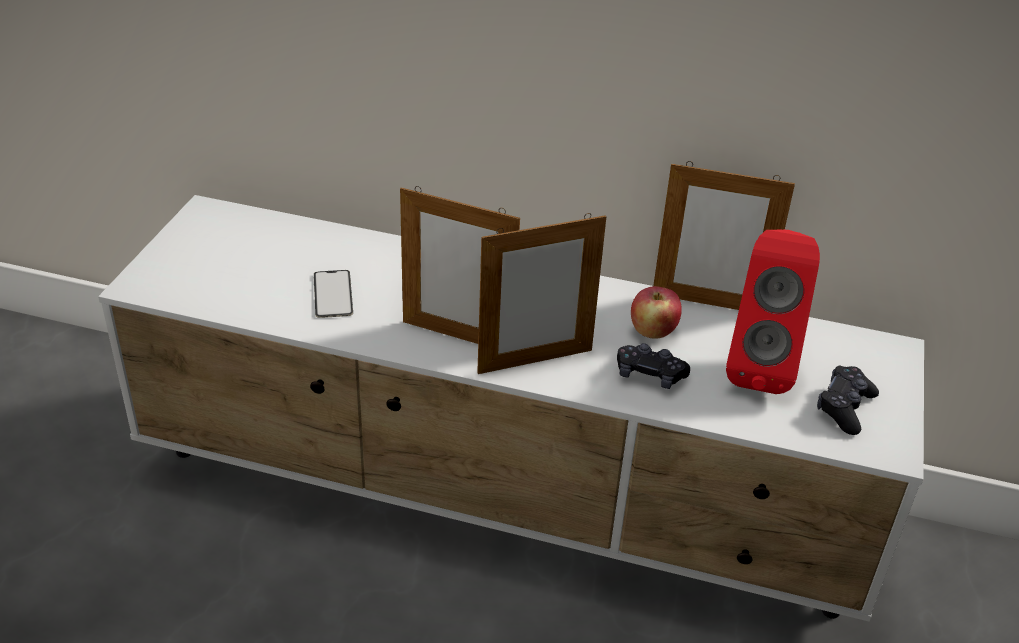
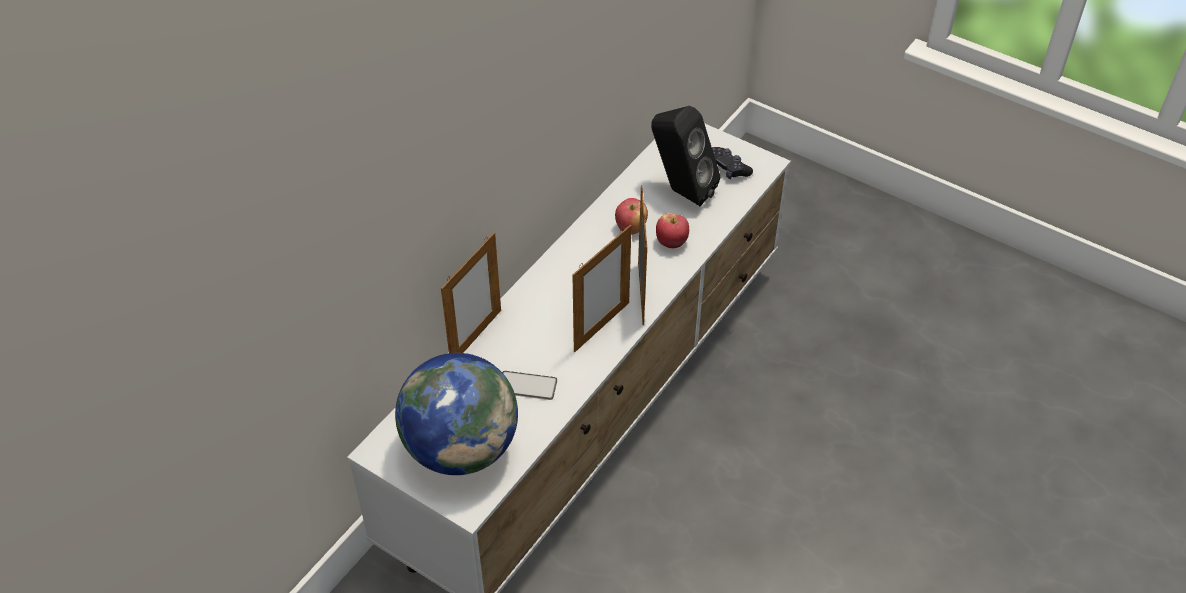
camera: 70 degrees left, 10 degrees up
black game controller [617,343,690,389] -> apple [656,213,689,248]
picture frame [653,161,795,310] -> picture frame moved to [441,232,501,353]
red speaker [726,230,820,394] -> black speaker [651,106,720,206]
none -> globe [395,353,518,475]

